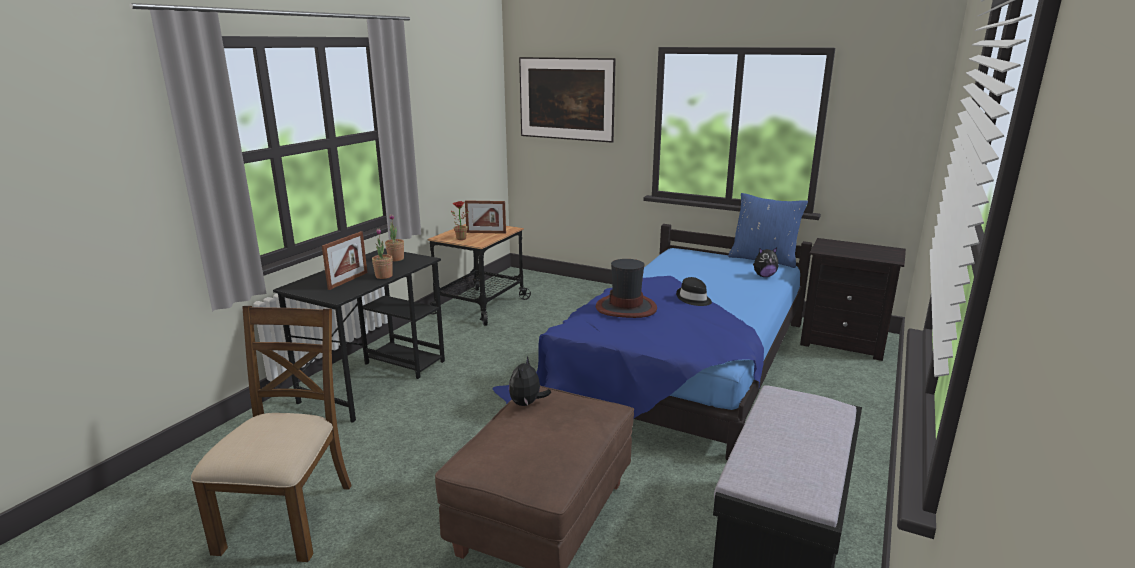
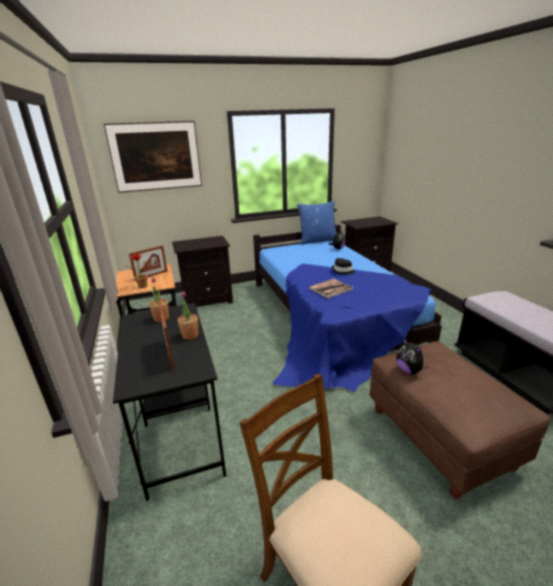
camera: 45 degrees left, 5 degrees up
hat [596,259,657,318] -> book [309,279,353,299]
none -> black nightstand [172,236,233,307]

